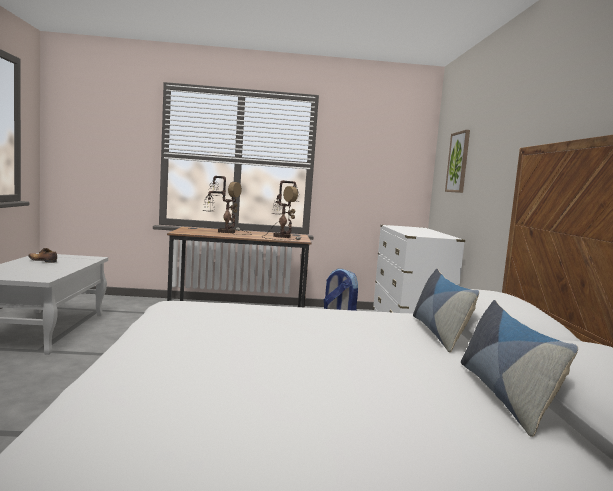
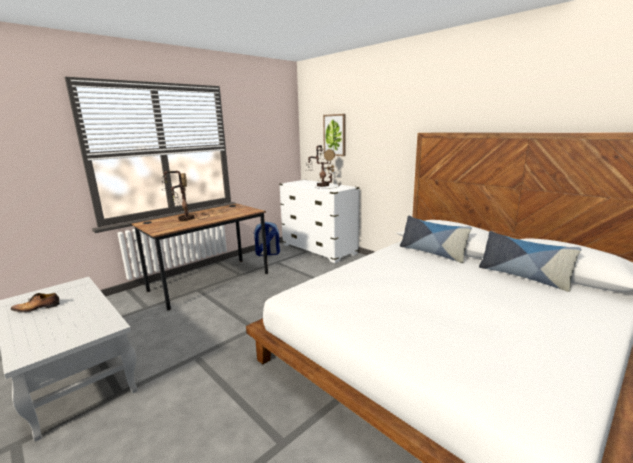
camera: 40 degrees left, 10 degrees up
table lamp [263,180,301,240] -> table lamp moved to [306,145,341,189]

